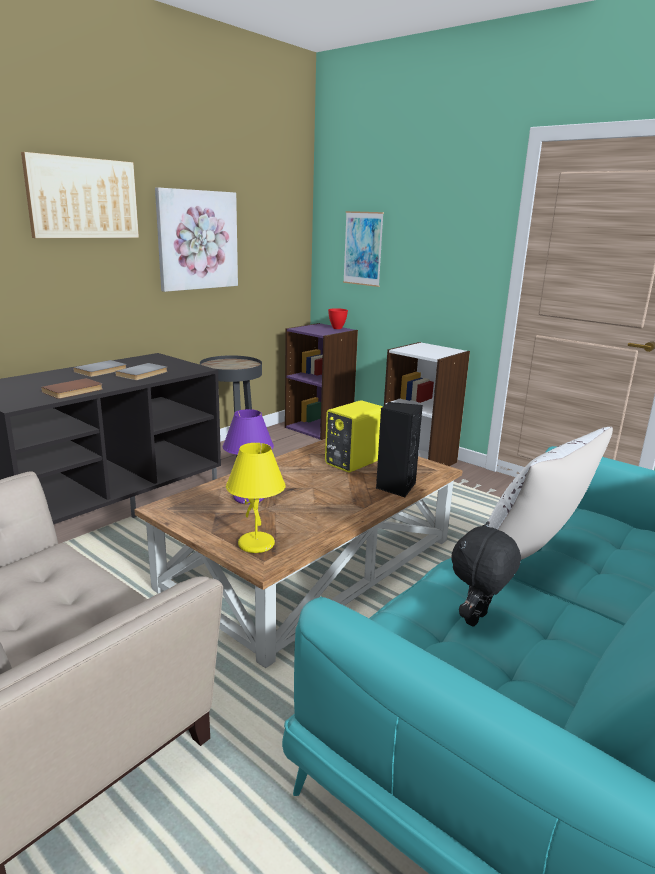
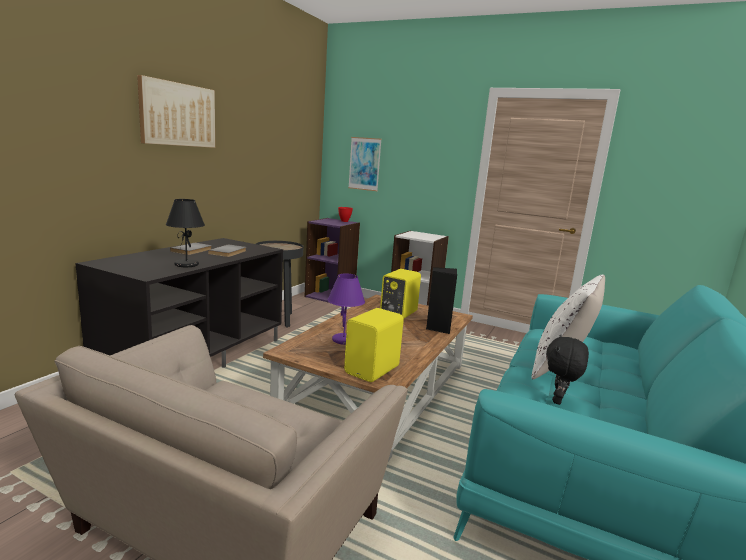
camera: 15 degrees left, 5 degrees down
brown book [41,378,103,399] -> black table lamp [166,199,205,267]
picture [155,187,238,292] -> none
yellow table lamp [226,443,286,553] -> yellow speaker [344,308,404,382]

